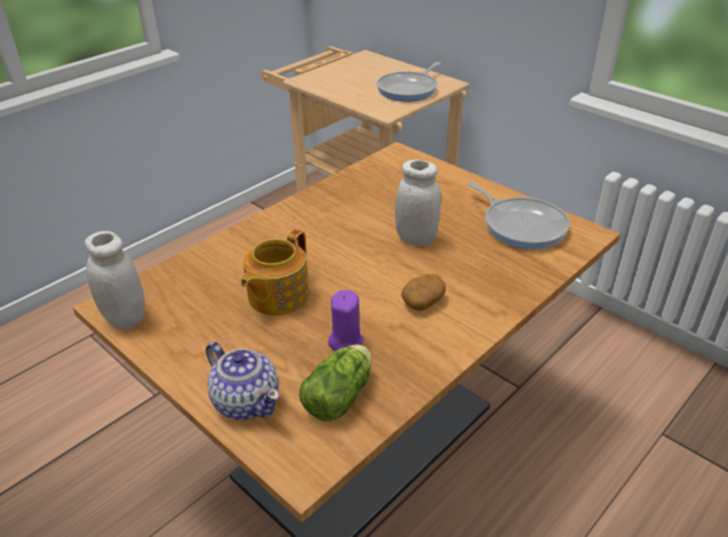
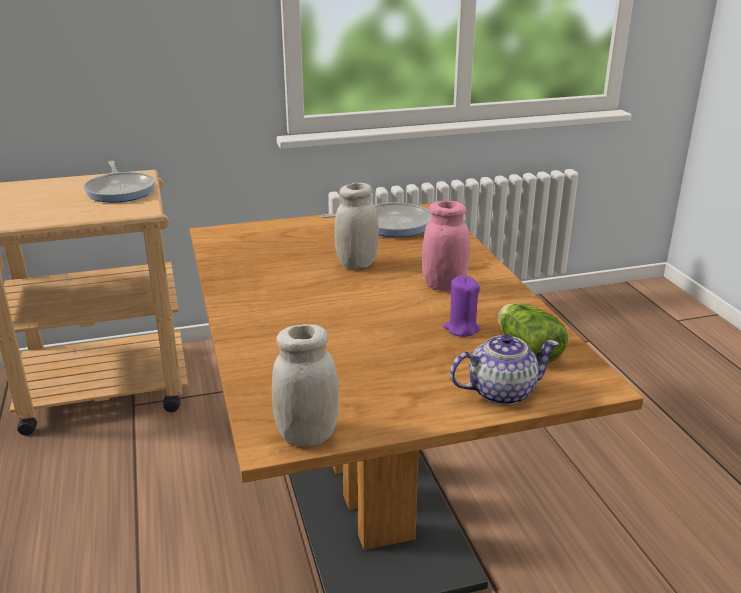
camera: 60 degrees left, 10 degrees down
teapot [240,229,309,315] -> none
potato [401,274,446,311] -> pink jar [422,201,470,291]

